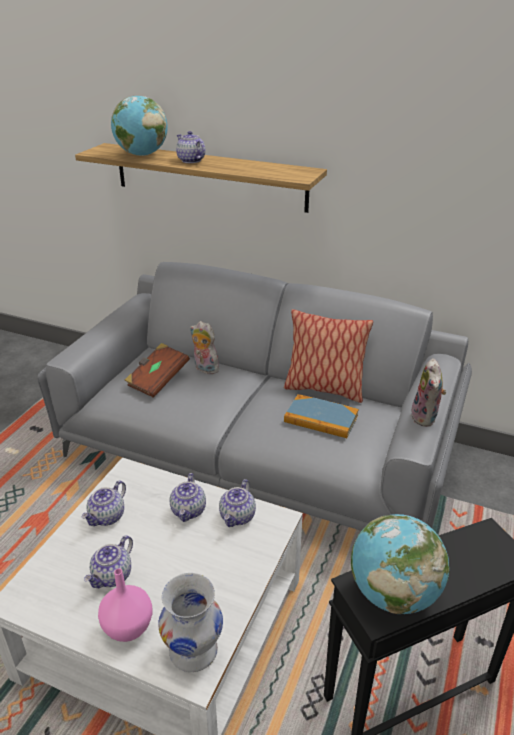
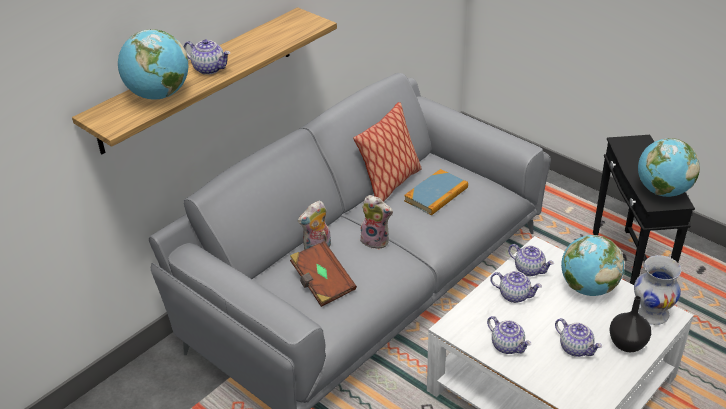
camera: 70 degrees left, 5 degrees up
pink vase [98,568,152,642] -> black vase [610,296,651,352]
teapot [176,131,205,163] -> teapot turned 135 degrees counterclockwise [184,39,230,75]
plush toy [411,358,446,427] -> plush toy moved to [360,195,393,249]
none -> globe [561,235,624,296]

